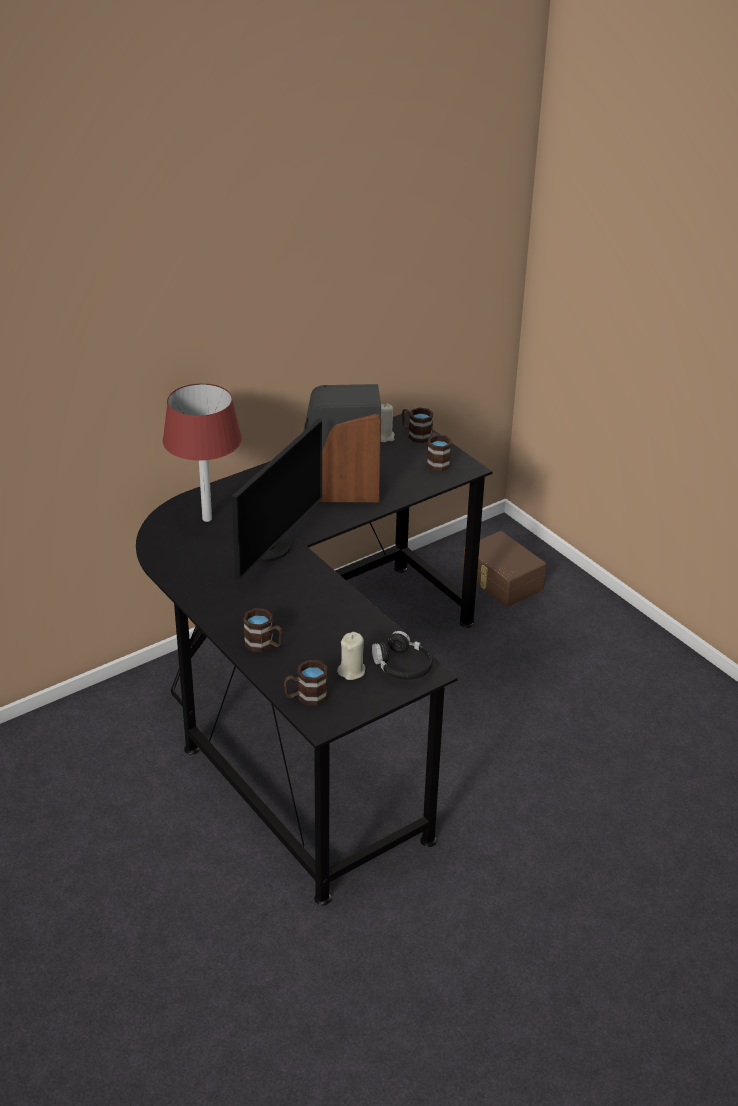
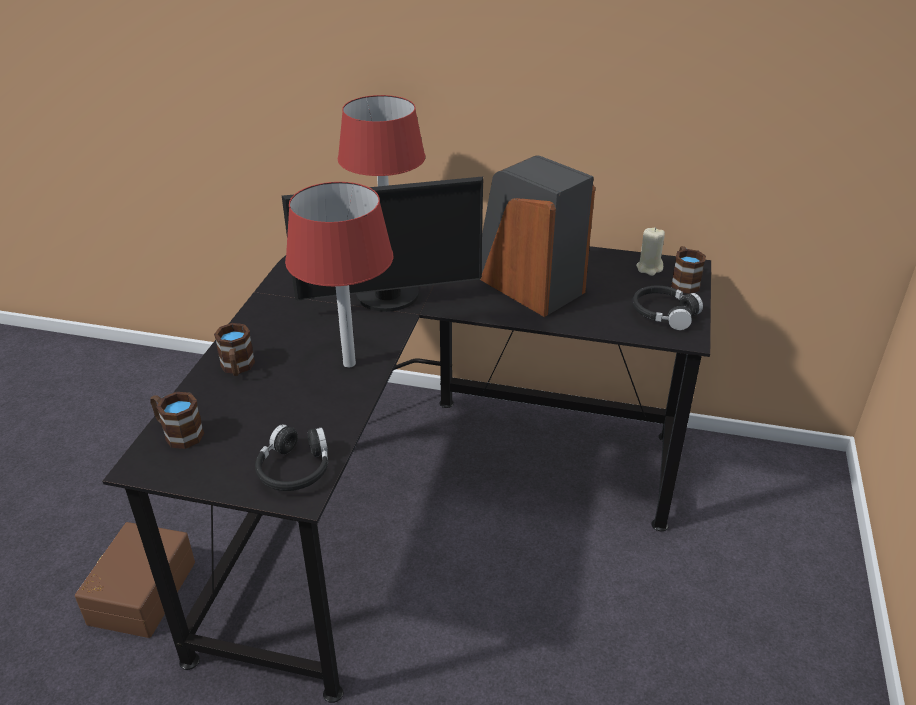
camera: 50 degrees right, 0 degrees up
beige candle [337,632,365,680] -> none
brown mug [427,432,452,471] -> black headphones [632,286,703,330]
brown storage box [462,531,547,607] -> brown storage box moved to [75,522,195,638]
none -> red table lamp [285,182,393,367]

